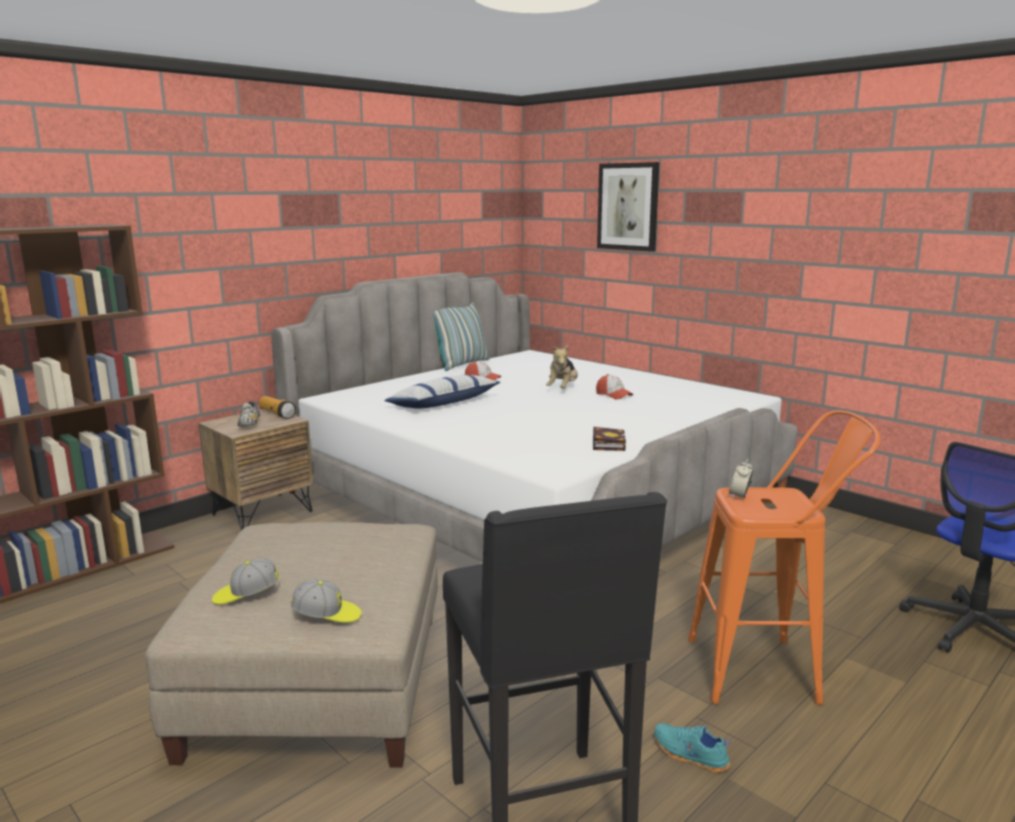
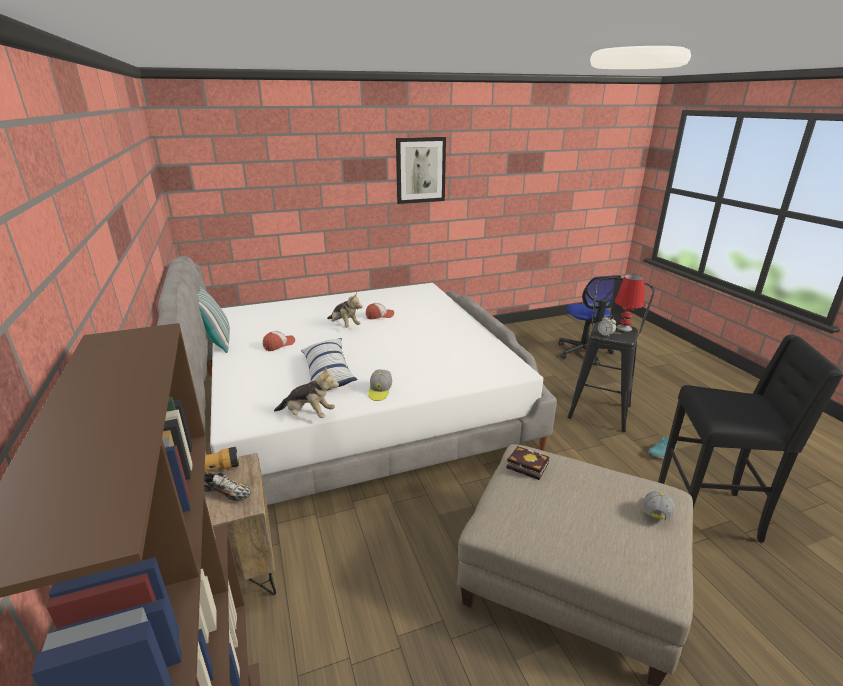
camera: 65 degrees left, 10 degrees up
cap [212,558,279,604] -> cap moved to [368,369,392,401]
book [593,427,626,451] -> book moved to [506,446,549,480]
picture [597,162,659,252] -> picture moved to [396,137,446,204]
orange stool [688,411,880,705] -> black stool [568,277,655,432]
none -> plush toy [274,366,339,418]
none -> red table lamp [615,274,645,331]

